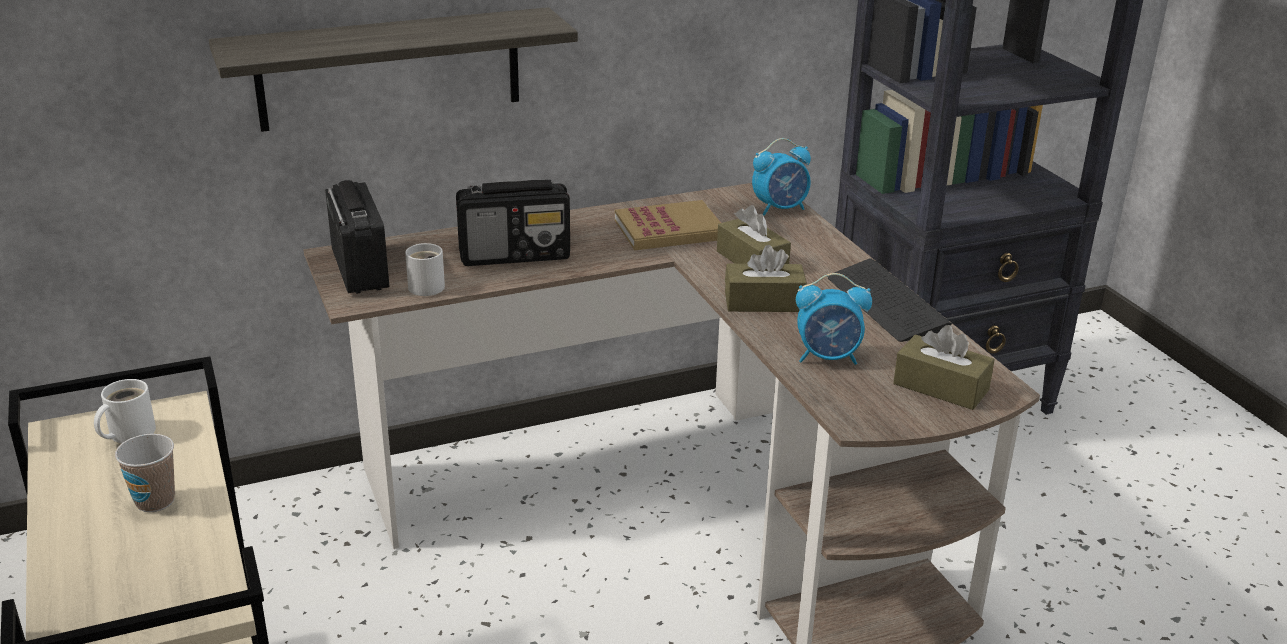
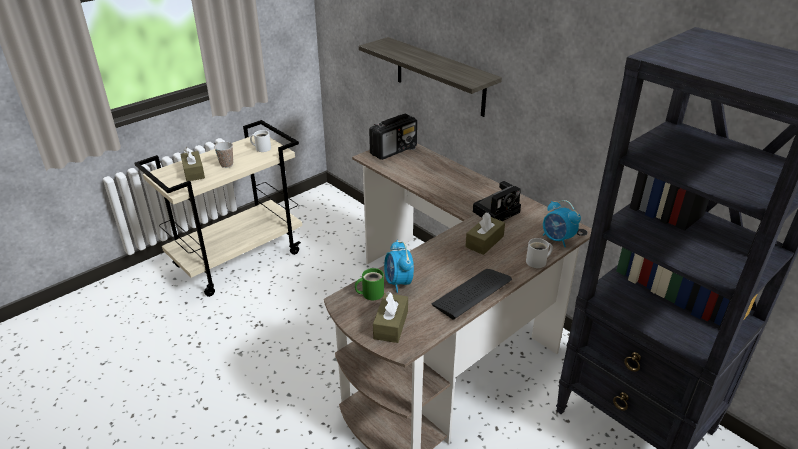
camera: 70 degrees right, 5 degrees up
white mug [405,243,445,296] -> white mug moved to [526,238,553,268]
radio [456,180,570,266] -> none
book [615,200,721,250] -> camera [473,181,521,221]
brown tissue box [725,245,807,312] -> brown tissue box moved to [180,147,205,181]
none -> green mug [355,268,384,300]

